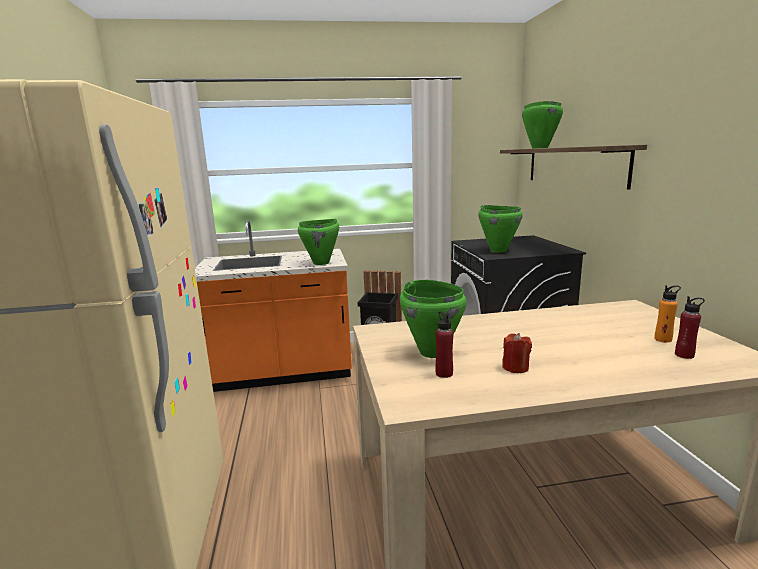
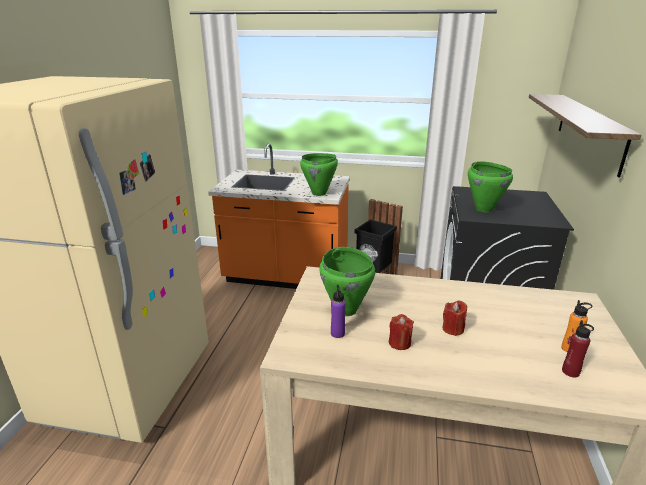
camera: 20 degrees right, 10 degrees up
red bottle [435,311,453,378] -> purple bottle [331,285,346,338]
green cooking pot [522,101,563,149] -> none
none -> red candle [442,301,467,336]

